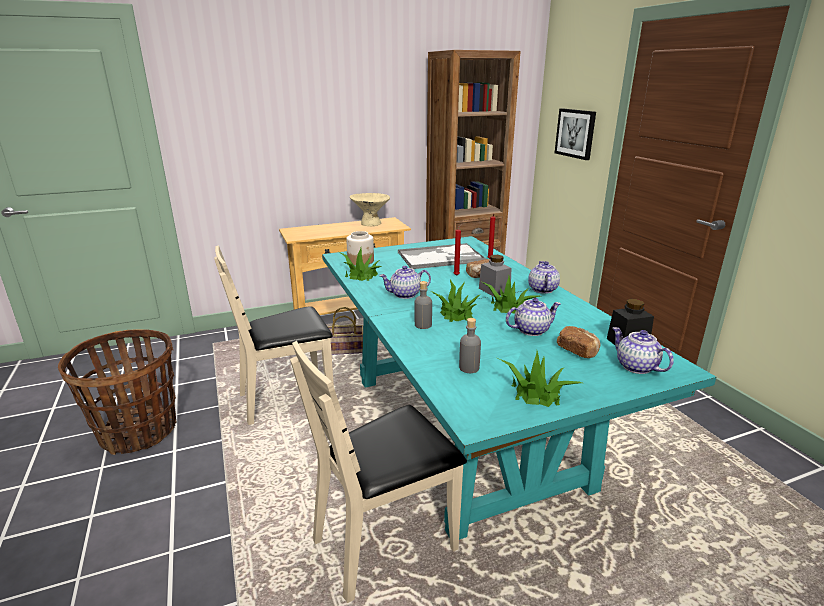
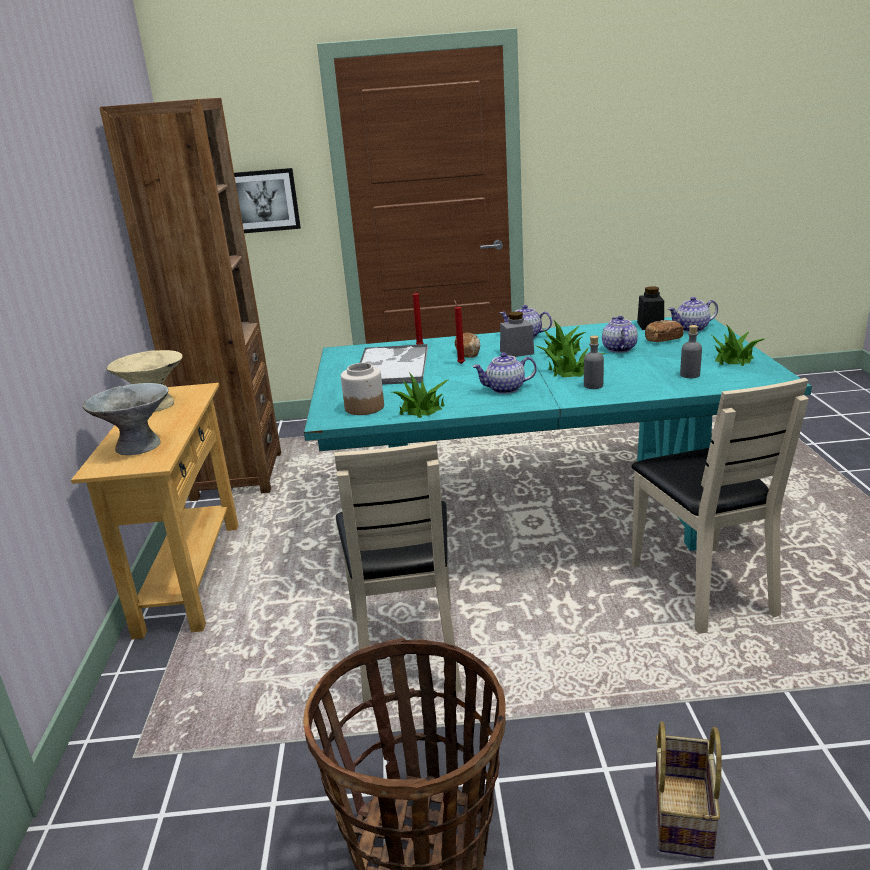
camera: 70 degrees left, 0 degrees up
basket [327,307,363,355] -> basket moved to [655,721,722,859]
teapot [379,266,431,299] -> teapot turned 75 degrees clockwise [472,353,537,394]
none -> grey bowl [82,383,169,455]

